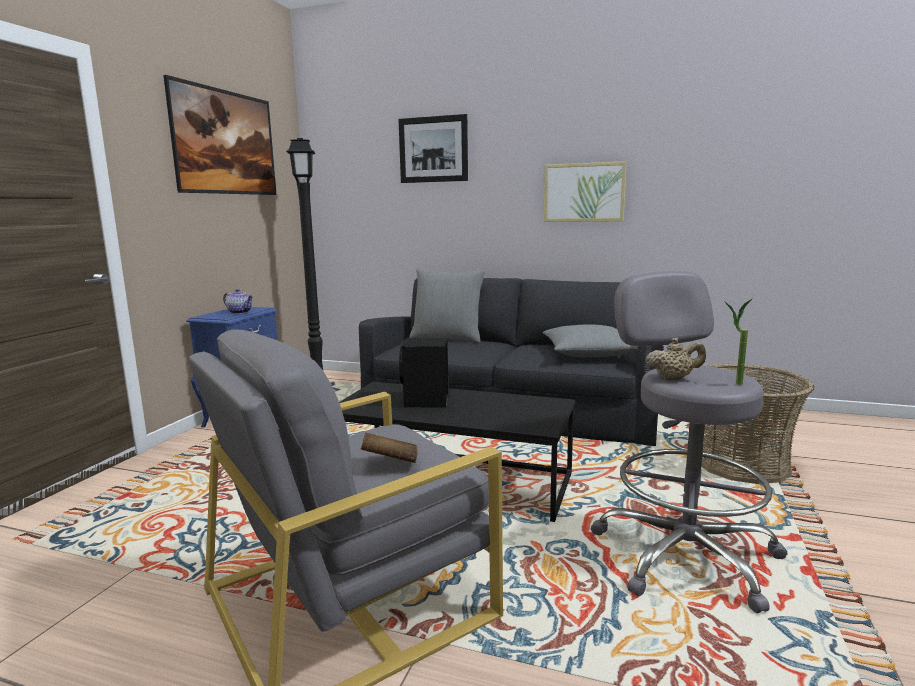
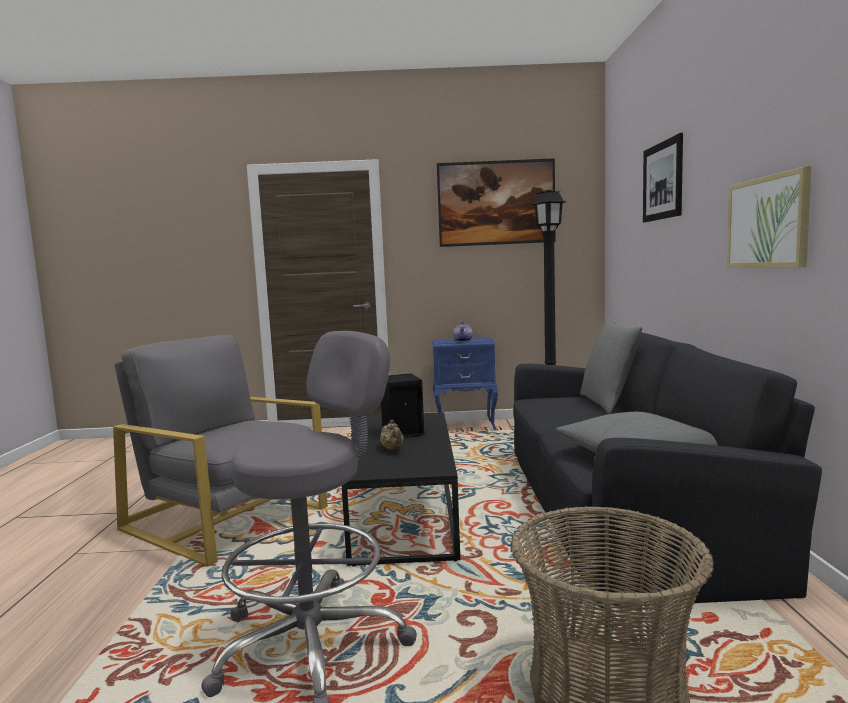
camera: 70 degrees right, 5 degrees down
brown book [361,433,418,463] -> none
beige teapot [646,338,706,380] -> beige teapot moved to [380,420,404,450]
potted plant [724,298,753,385] -> none

